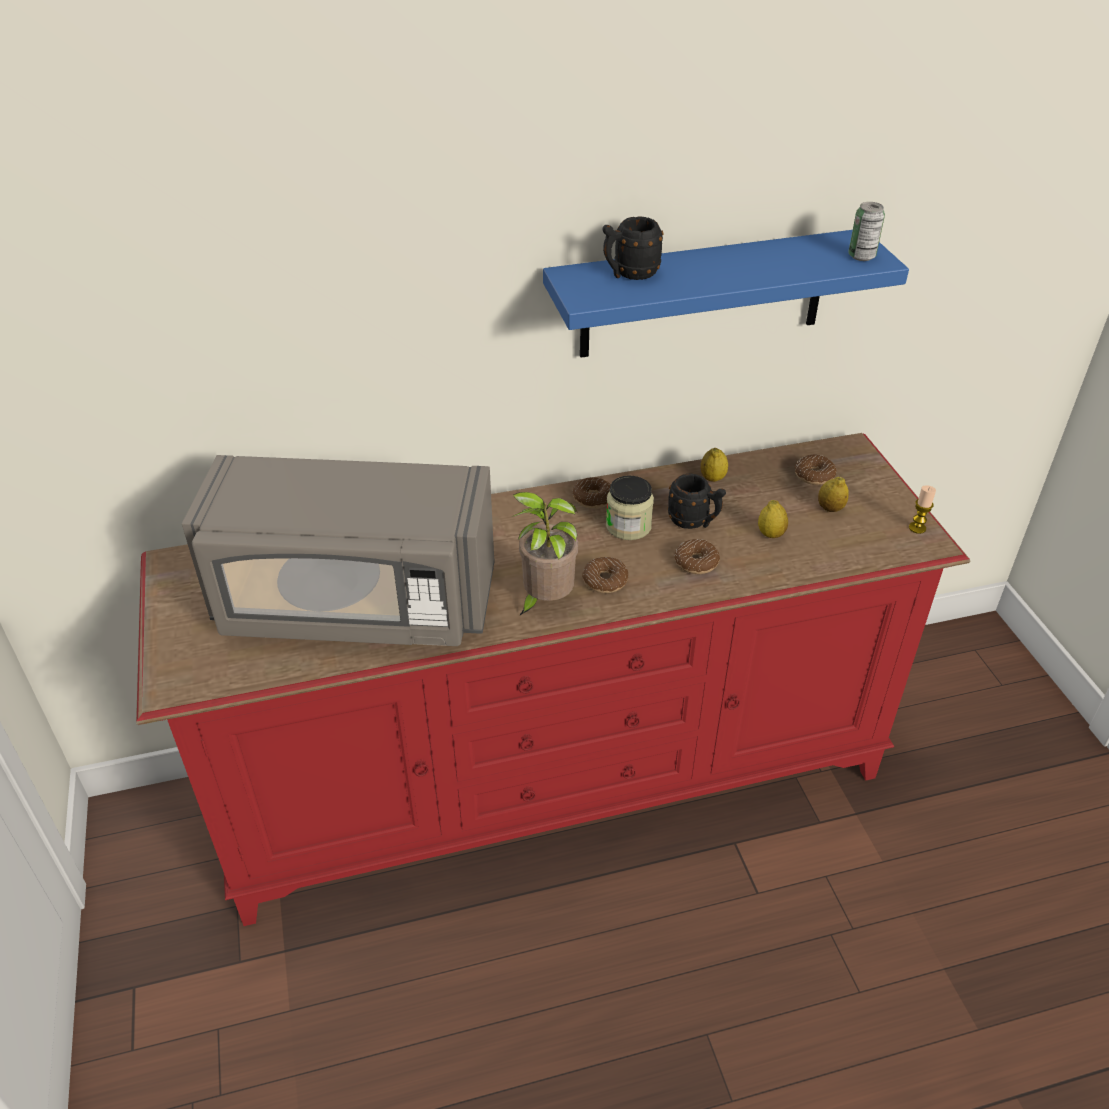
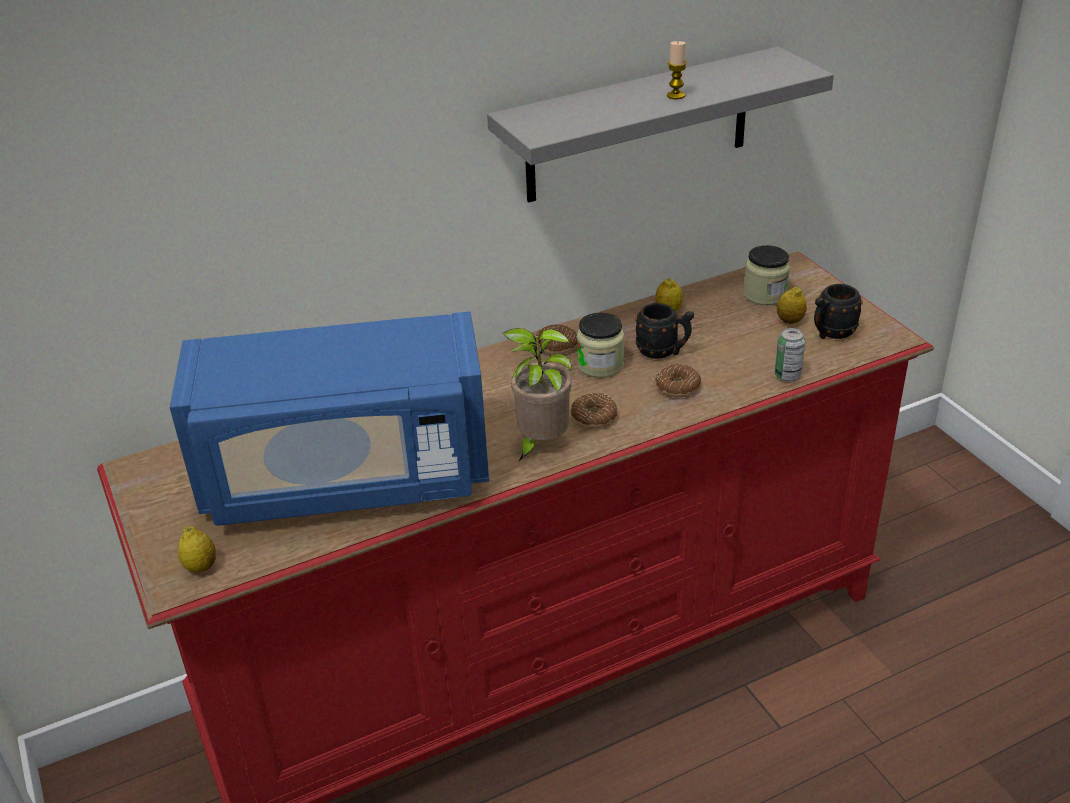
camera: 10 degrees left, 5 degrees down
grey microwave [182,455,494,646] -> blue microwave [170,312,489,526]
blue shelf [543,230,909,358] -> grey shelf [487,47,834,202]
black mug [602,216,664,280] -> black mug moved to [814,284,863,339]
lemon [758,500,788,538] -> lemon moved to [178,527,216,572]
donut [795,454,837,485] -> jar [743,245,790,305]
can [848,202,885,261] -> can moved to [774,328,805,381]
candle [909,485,936,534] -> candle moved to [667,41,687,99]

